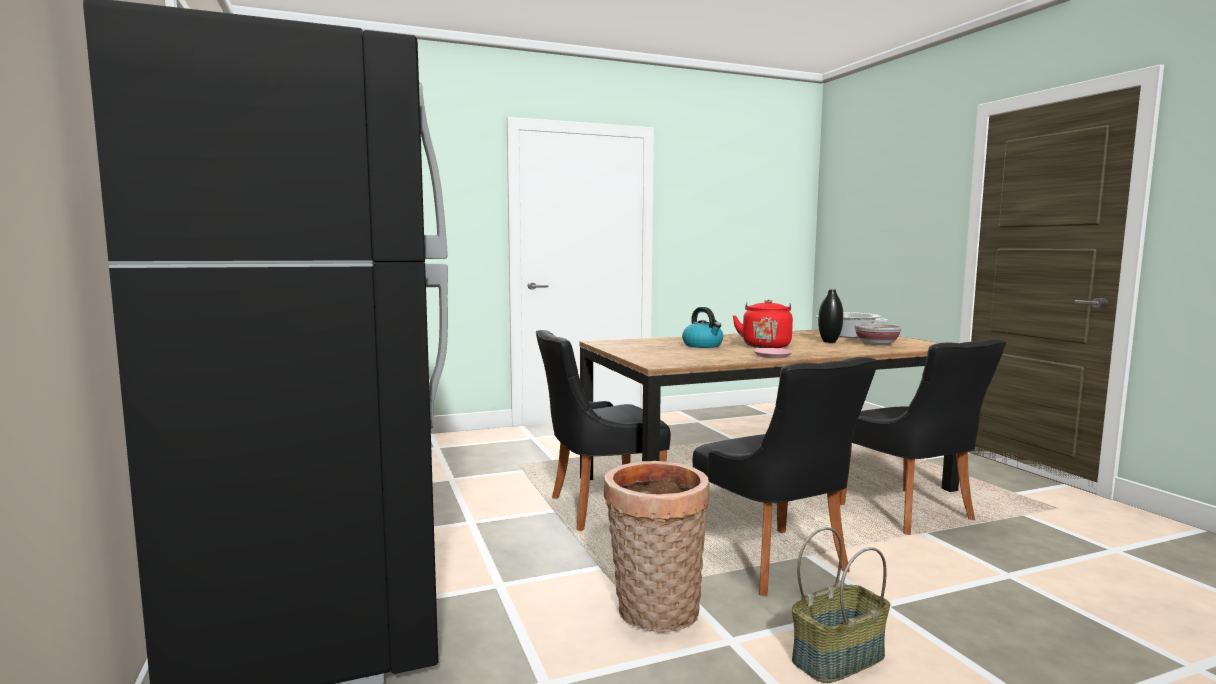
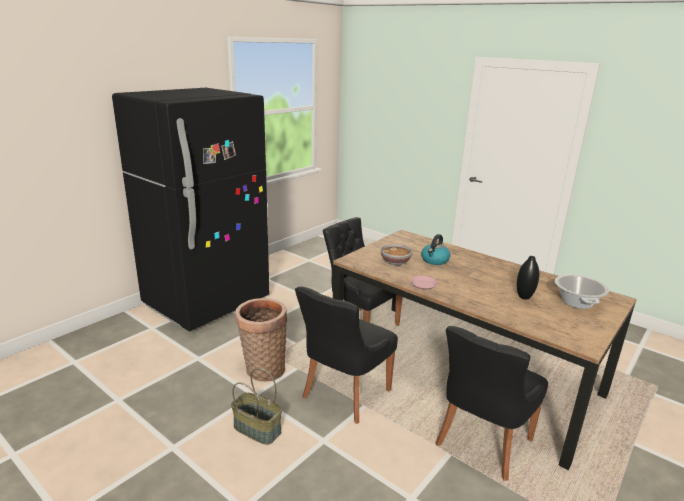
camera: 60 degrees right, 15 degrees up
red kettle [732,300,793,348] -> none
bowl [855,323,902,345] -> bowl moved to [381,244,413,265]

